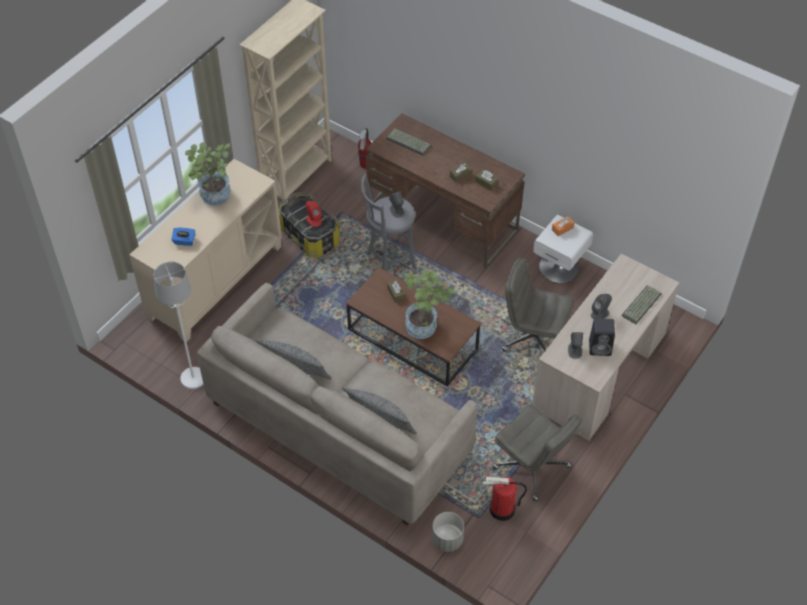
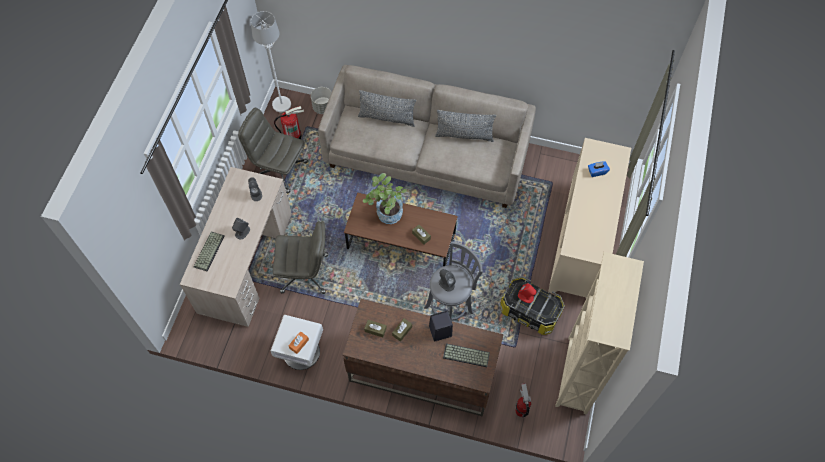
camera: 160 degrees right, 10 degrees up
white floor lamp [153,262,203,389] -> white floor lamp moved to [251,11,291,112]
potted plant [185,142,231,206] -> none
black speaker [589,318,615,356] -> black speaker moved to [429,311,453,341]

